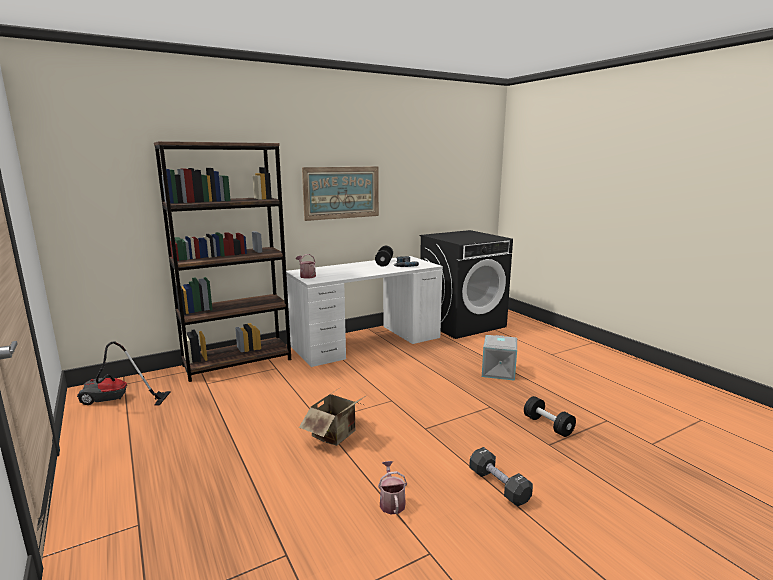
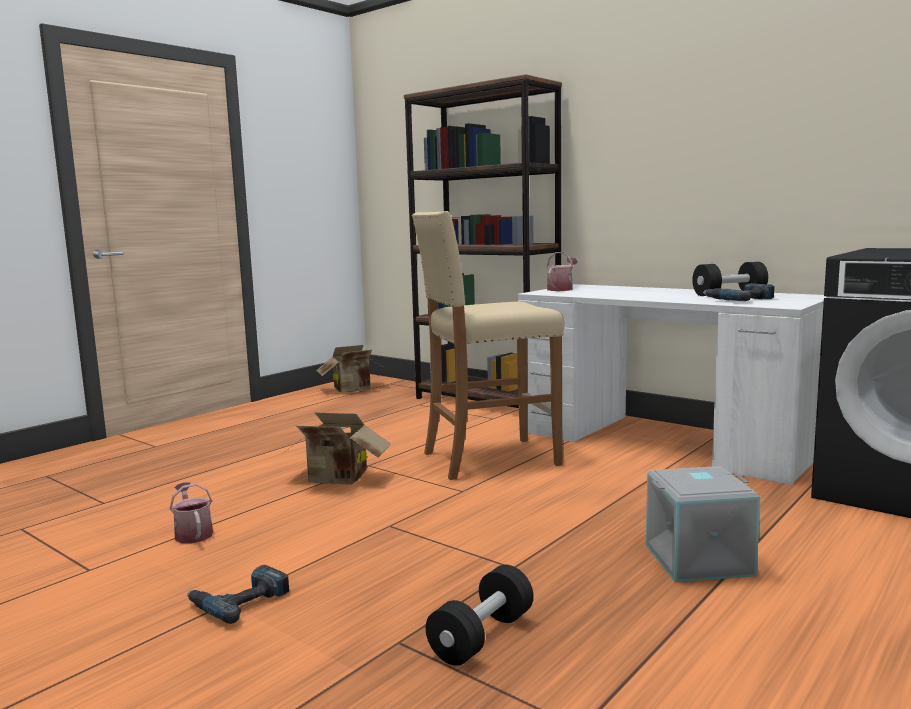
camera: 70 degrees right, 5 degrees down
vacuum cleaner [77,341,171,406] -> cardboard box [316,345,385,393]
picture [302,166,379,221] -> none
watering can [378,461,407,515] -> watering can turned 90 degrees counterclockwise [169,482,213,544]
black dumbbell [469,447,533,506] -> power drill [187,565,289,624]
none -> beige stool [412,211,565,480]

